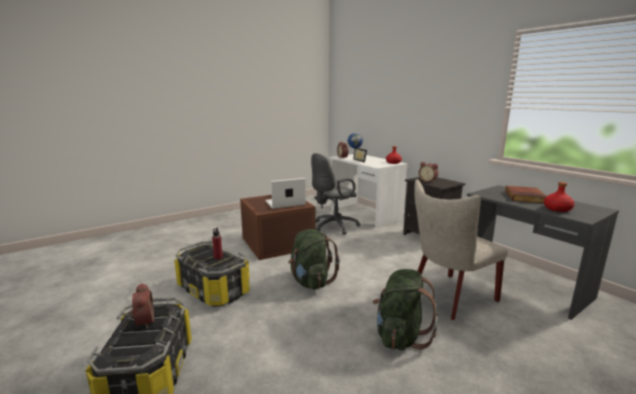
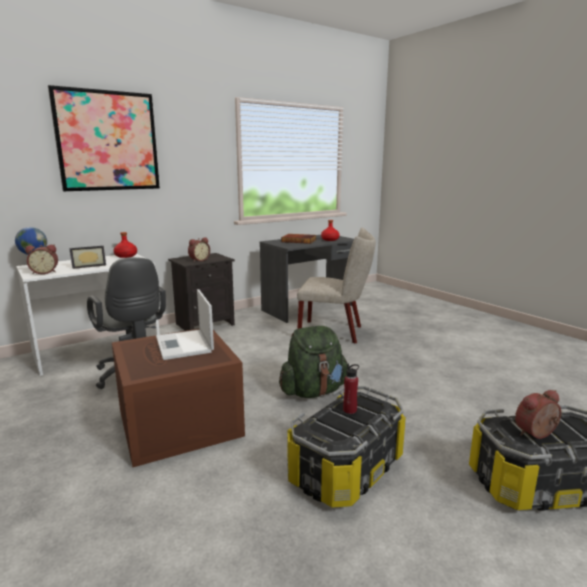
camera: 90 degrees left, 0 degrees up
green backpack [372,269,438,351] -> none
beige chair [414,179,508,320] -> beige chair turned 45 degrees counterclockwise [297,228,376,343]
none -> picture [48,85,160,191]

